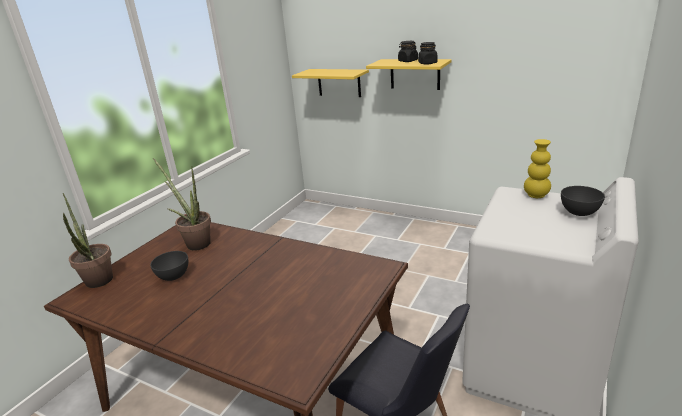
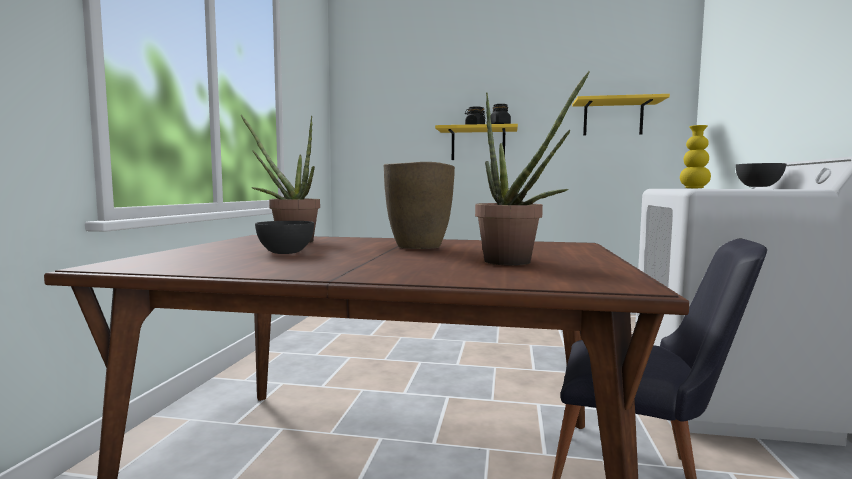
camera: 20 degrees left, 20 degrees down
potted plant [63,193,113,288] -> potted plant moved to [475,71,590,266]
yellow shelf [292,69,369,97] -> yellow shelf moved to [572,94,670,135]
none -> brown vase [383,162,455,249]

